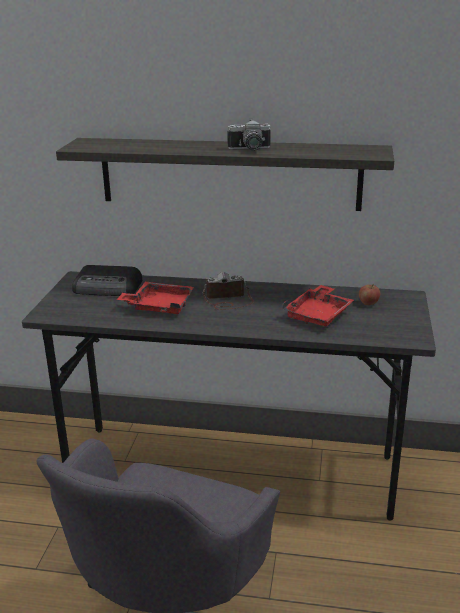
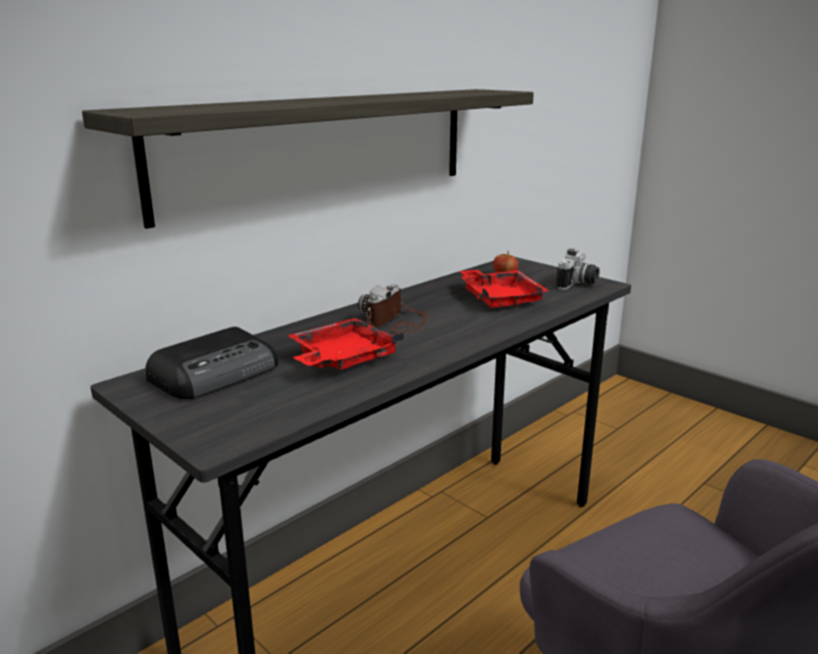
camera: 55 degrees left, 5 degrees down
camera [227,118,271,151] -> camera moved to [556,249,600,290]

